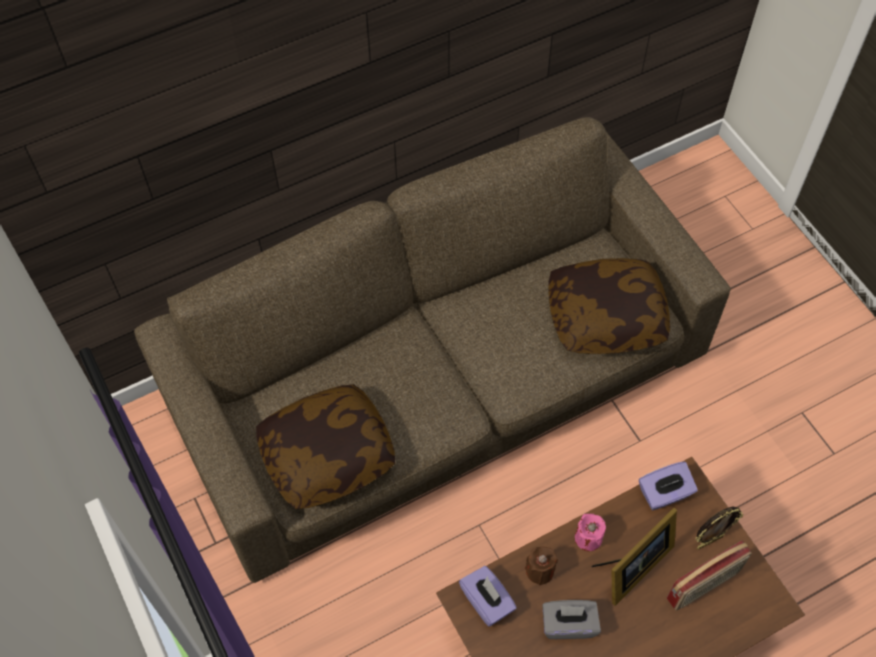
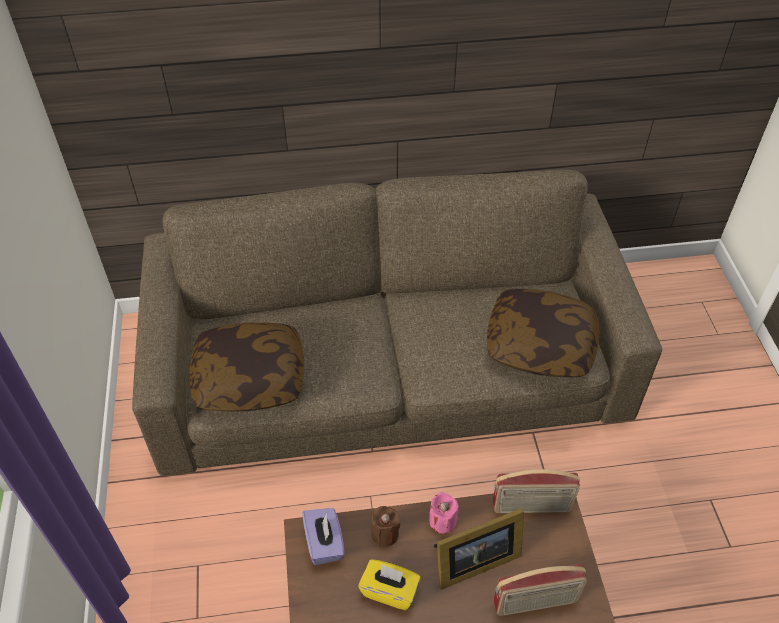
camera: 20 degrees right, 10 degrees down
grey tissue box [542,600,601,639] -> yellow tissue box [358,559,421,610]
purple tissue box [639,461,698,510] -> radio [493,469,580,513]
picture frame [696,507,744,550] -> none

